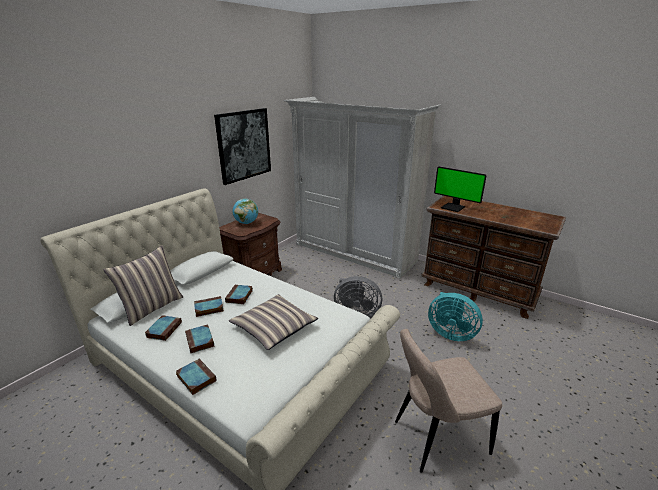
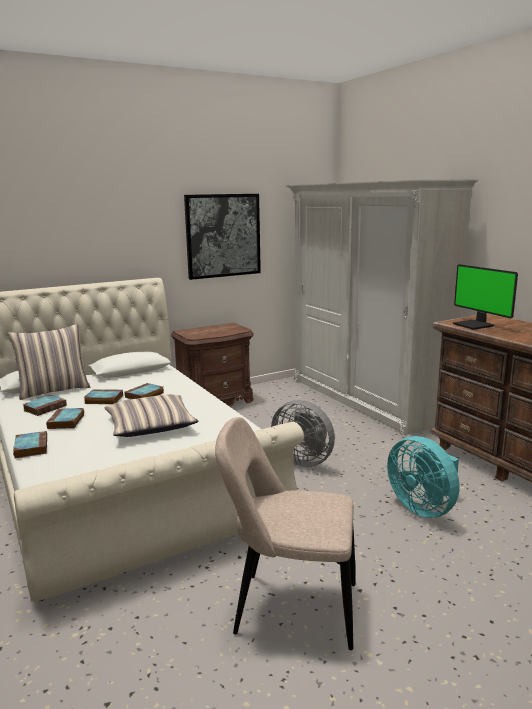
camera: 25 degrees right, 10 degrees down
globe [233,198,258,224] -> none

